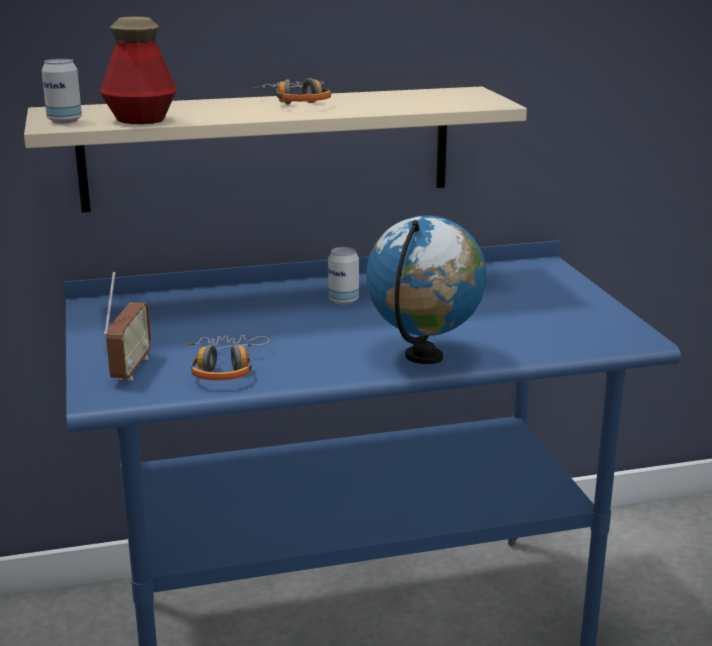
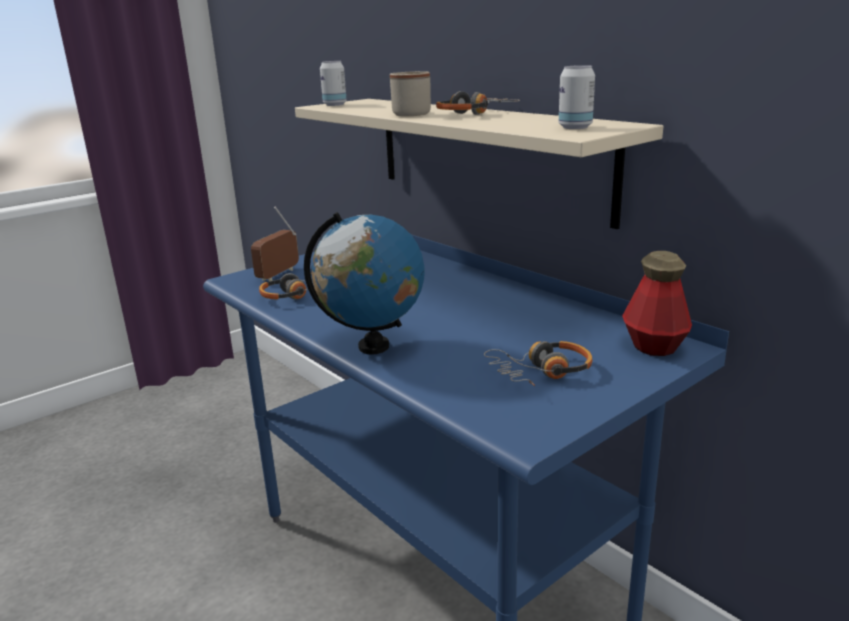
camera: 65 degrees right, 0 degrees up
bottle [100,17,177,124] -> bottle moved to [622,251,692,356]
radio [104,272,151,381] -> radio turned 135 degrees clockwise [251,207,299,281]
can [328,247,359,305] -> can moved to [559,65,595,129]
none -> beige mug [390,71,431,116]
none -> headphones [484,341,593,386]

